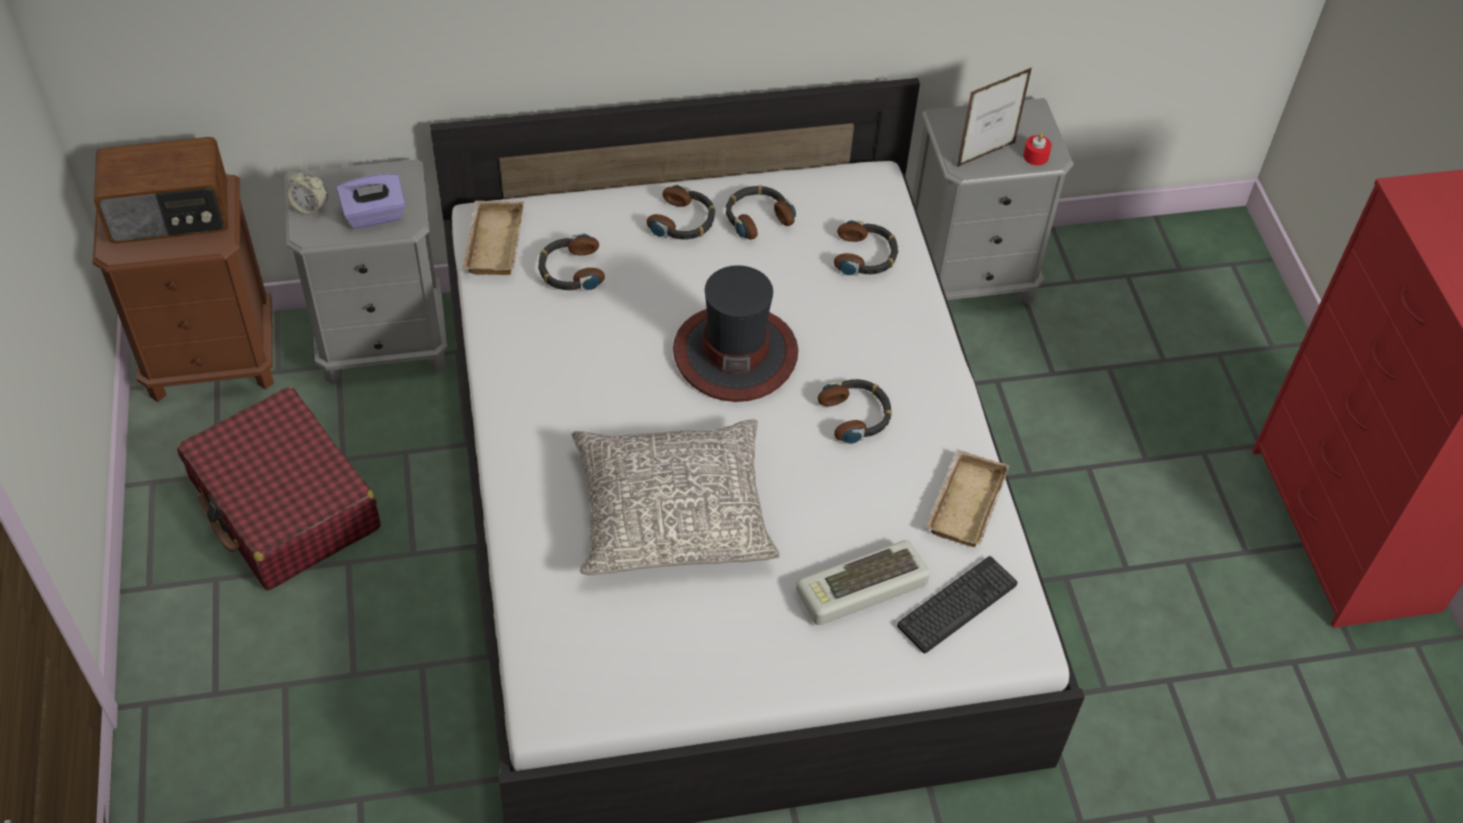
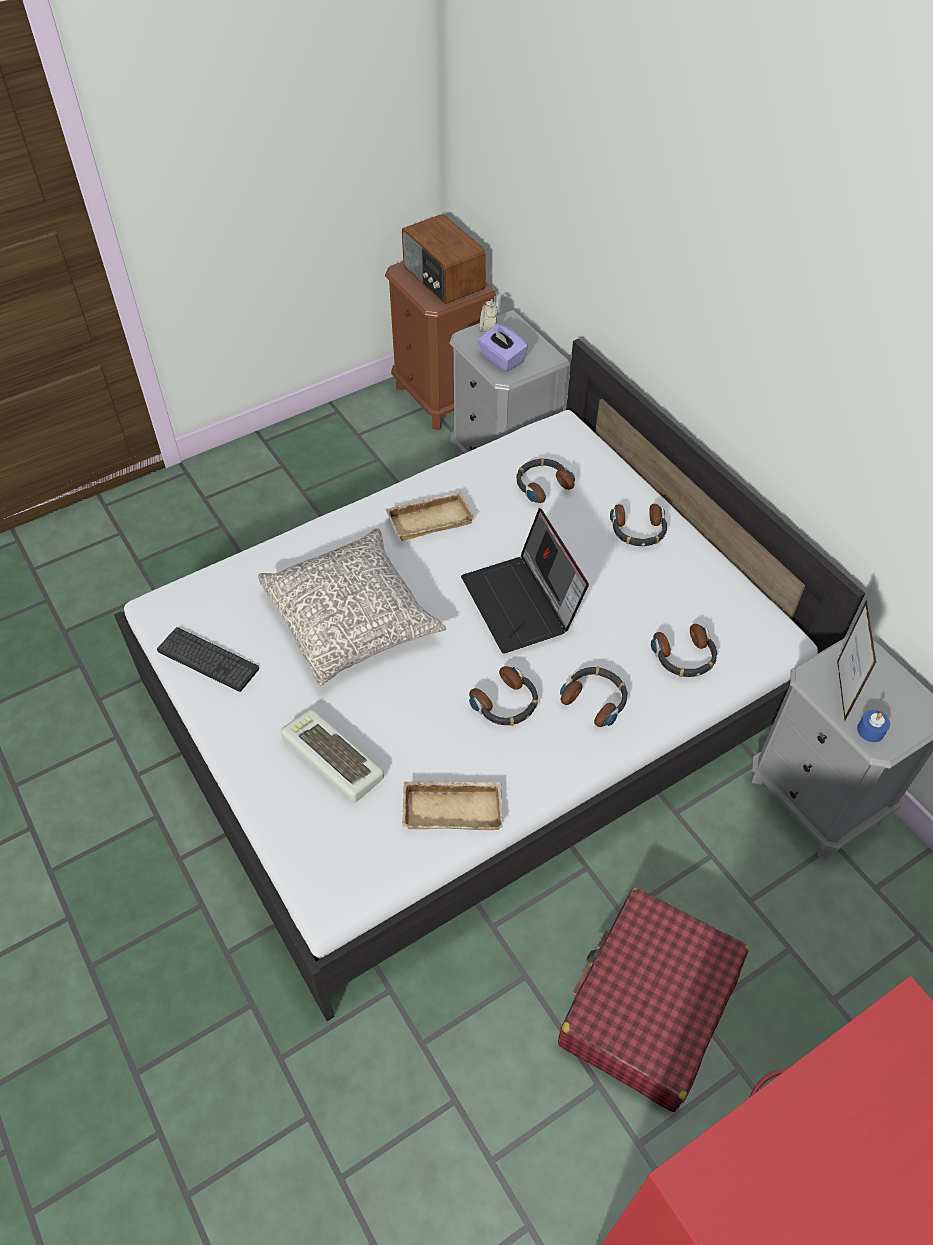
camera: 70 degrees right, 0 degrees up
red suitcase [177,387,381,590] -> red suitcase moved to [558,888,749,1112]
beige tray [463,201,524,275] -> beige tray moved to [385,491,475,541]
hat [673,265,798,402] -> laptop [461,508,589,653]
headphones [726,185,796,240] -> headphones moved to [560,666,628,727]
keyboard [897,556,1018,653] -> keyboard moved to [157,627,259,692]
picture frame [957,68,1032,167] -> picture frame turned 120 degrees counterclockwise [837,599,876,721]
red candle [1023,133,1052,165] -> blue candle [857,710,890,742]

